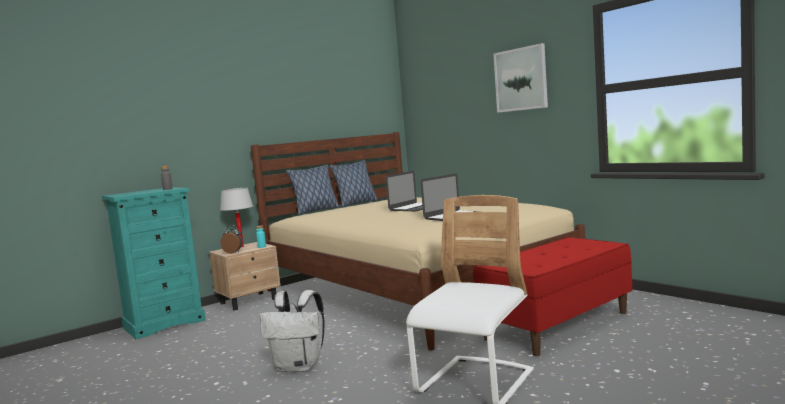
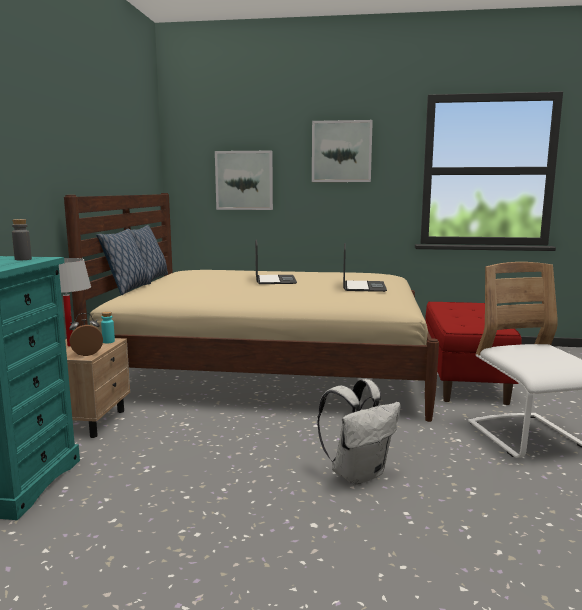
camera: 45 degrees left, 5 degrees up
none -> picture [215,151,273,210]

